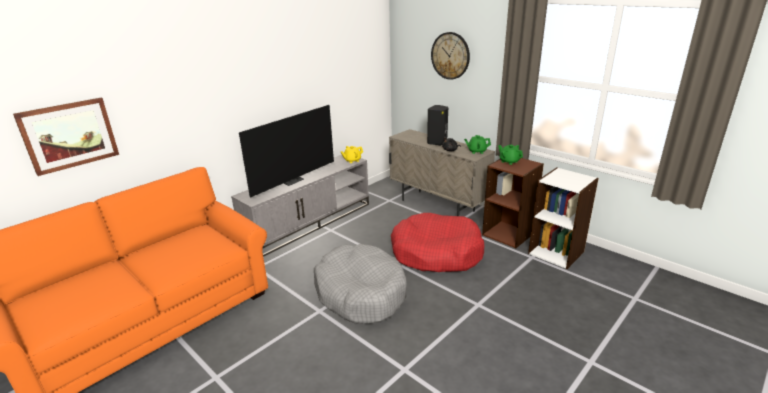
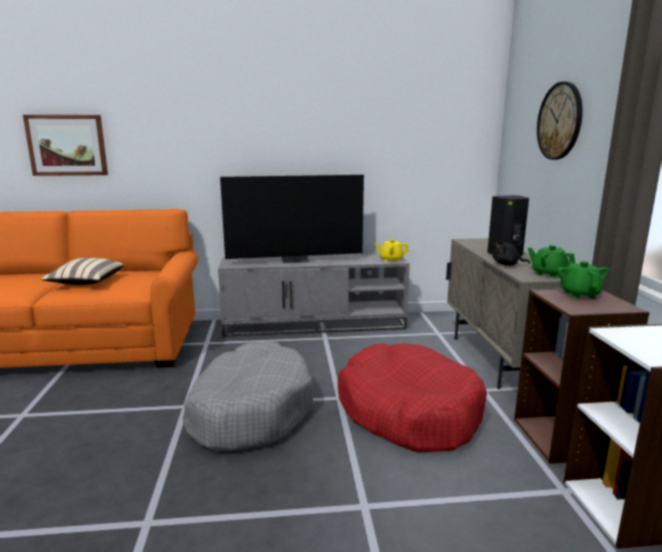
camera: 40 degrees right, 10 degrees down
none -> beige pillow [41,258,124,285]

